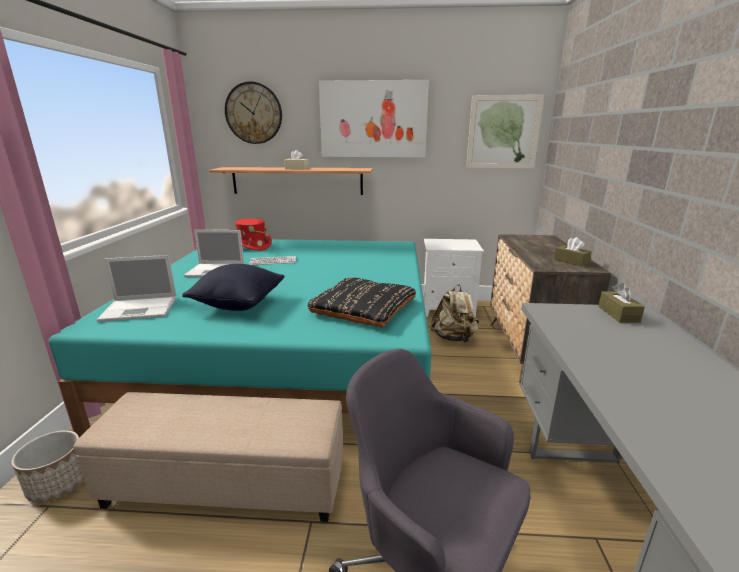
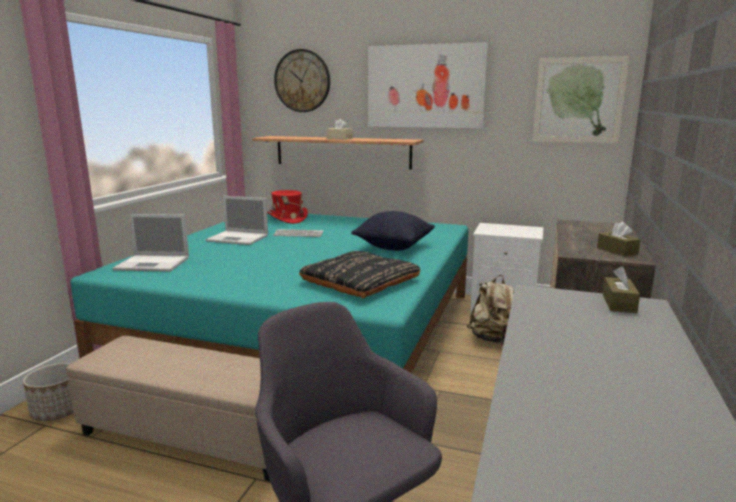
camera: 15 degrees right, 5 degrees down
black pillow [182,264,284,311] -> black pillow moved to [351,211,435,251]

